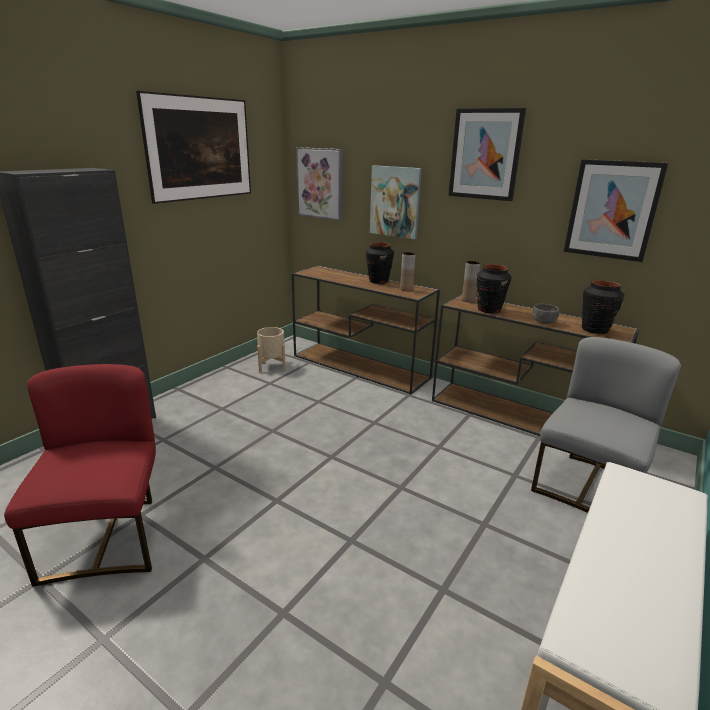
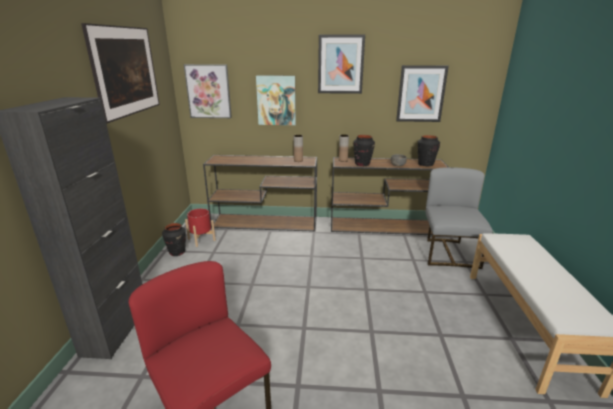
camera: 30 degrees left, 0 degrees up
beige planter [257,327,286,373] -> red planter [185,209,216,247]
black vase [366,242,394,284] -> black vase moved to [162,223,186,256]

